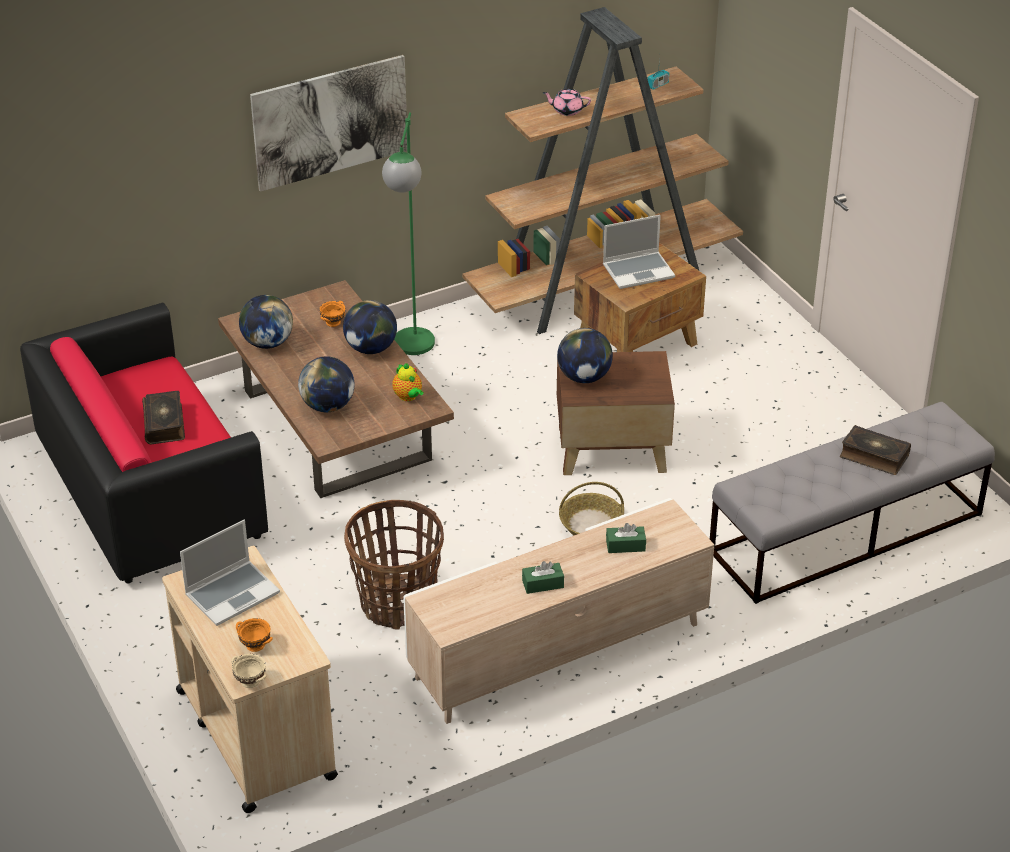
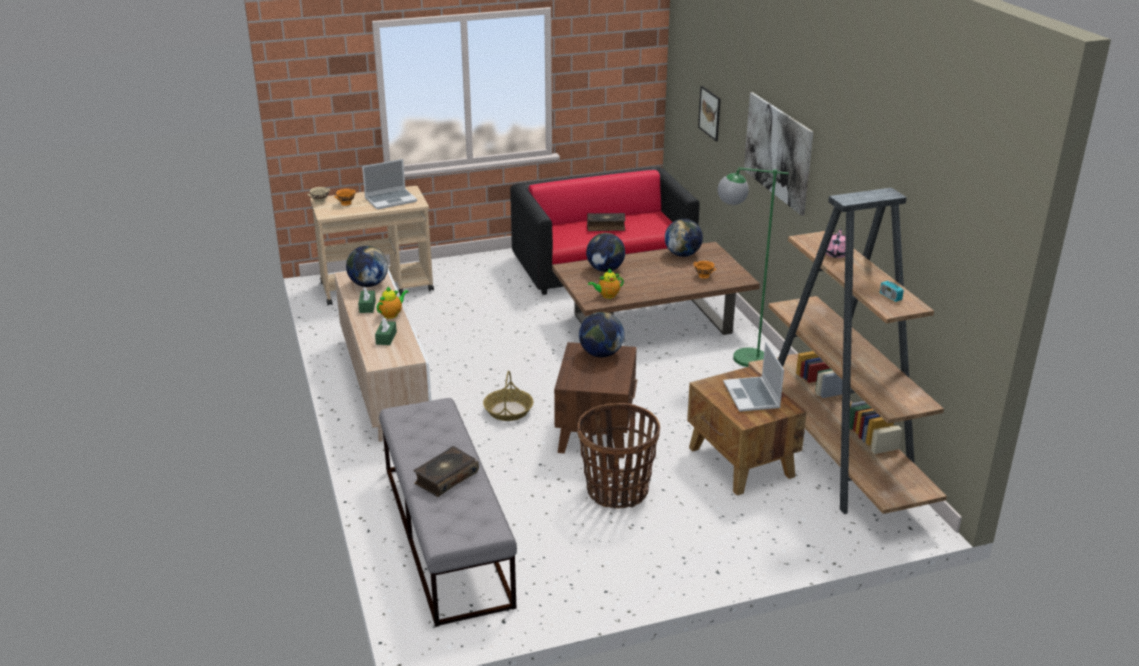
camera: 100 degrees right, 10 degrees down
laptop [180,520,280,626] -> laptop turned 90 degrees counterclockwise [362,159,417,210]
globe [343,300,397,354] -> globe moved to [346,246,388,287]
basket [344,500,444,630] -> basket moved to [577,403,660,509]
none -> teapot [377,286,409,319]
none -> picture [698,86,721,141]

